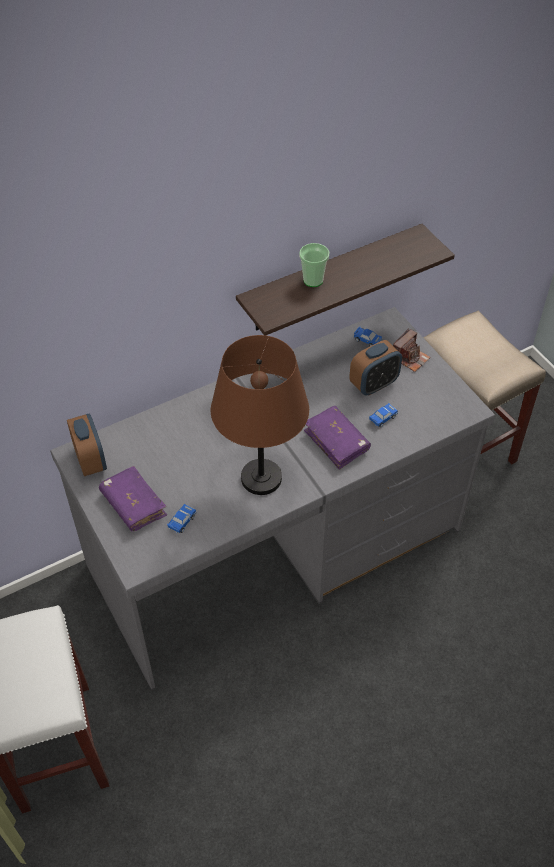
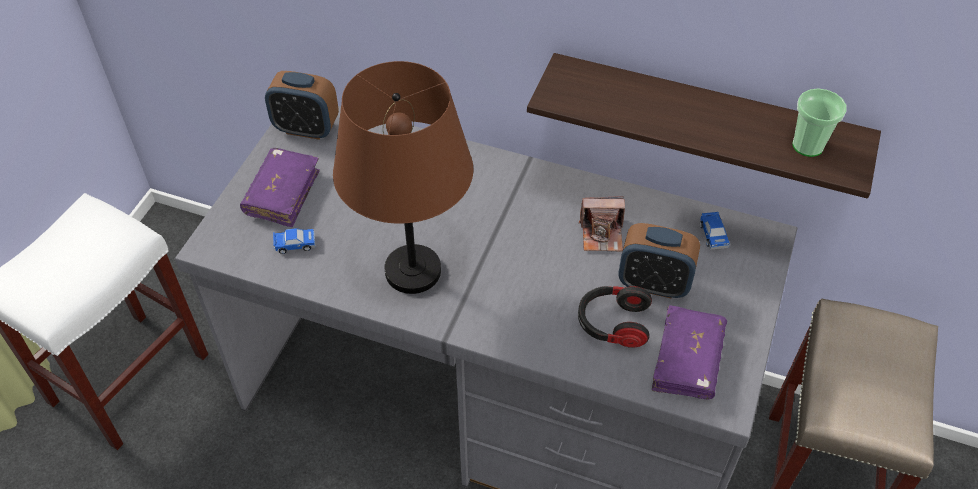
camera: 50 degrees right, 0 degrees up
alarm clock [67,414,107,476] -> alarm clock turned 75 degrees clockwise [265,71,339,140]
cup [299,243,330,287] -> cup moved to [792,88,847,157]
purple book [304,406,371,470] -> purple book moved to [652,305,727,399]
toy car [369,403,398,427] -> headphones [578,286,652,348]
camera [393,328,430,372] -> camera moved to [579,196,625,251]

